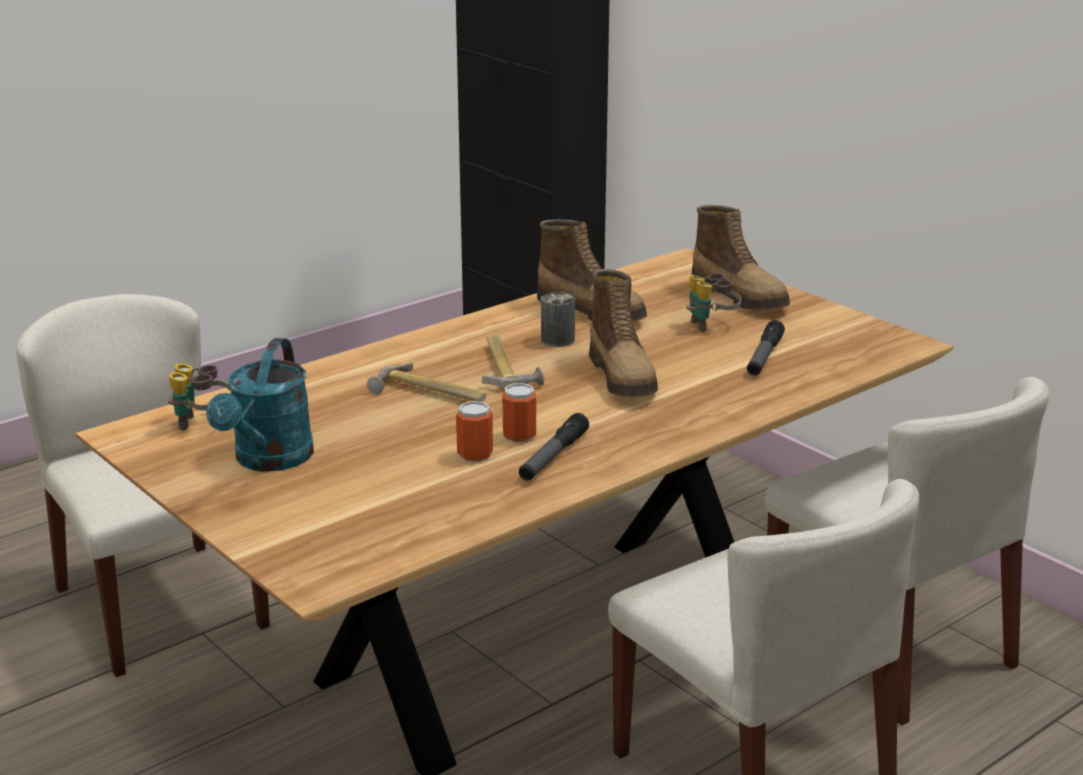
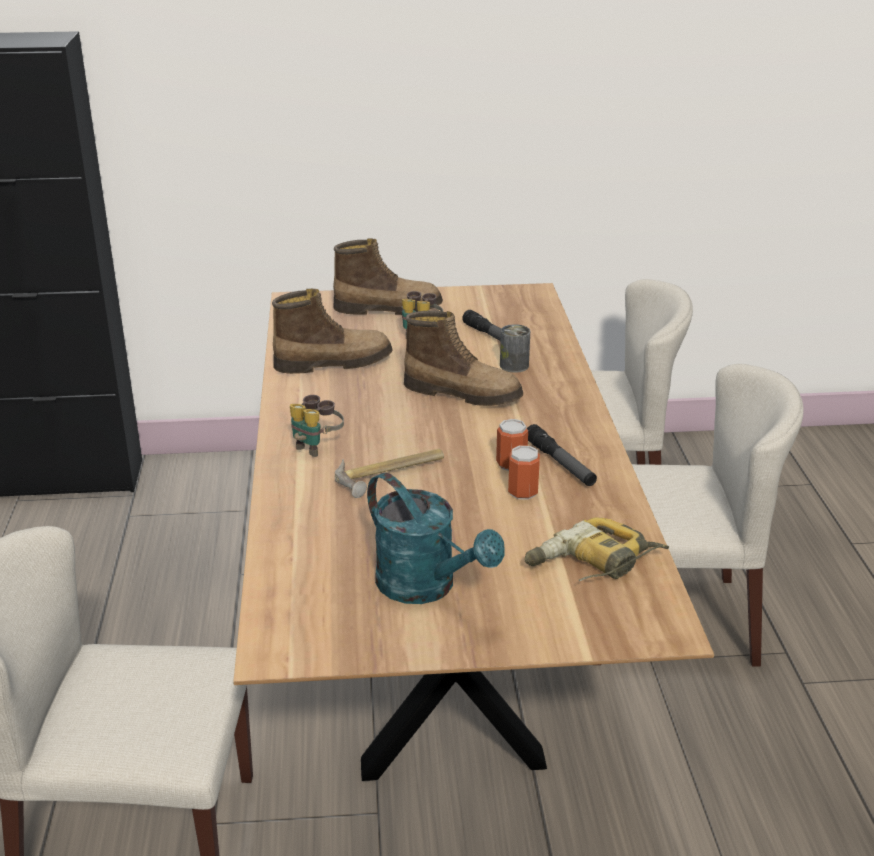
camera: 55 degrees left, 5 degrees up
binoculars [168,363,232,431] -> binoculars moved to [290,395,344,457]
hammer [482,334,544,388] -> none
can [541,292,575,347] -> can moved to [500,324,530,373]
none -> power drill [524,517,669,581]

